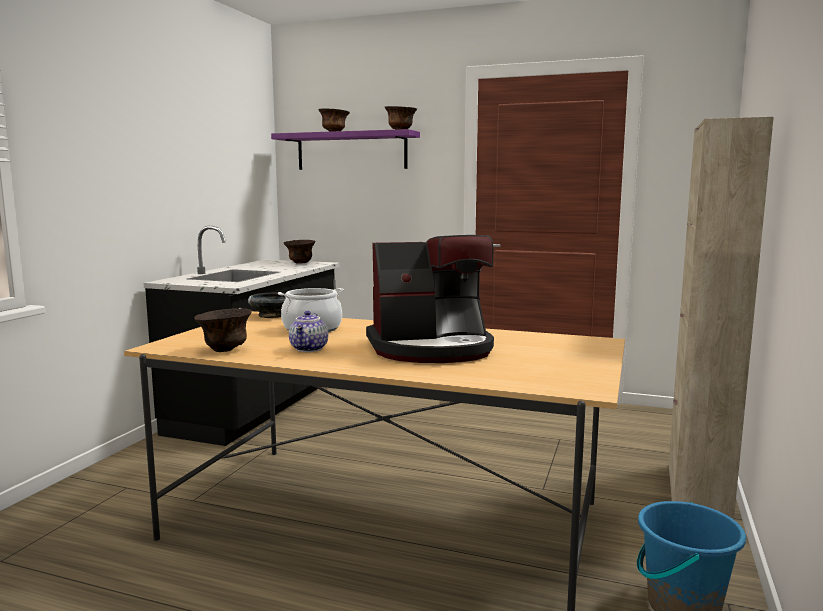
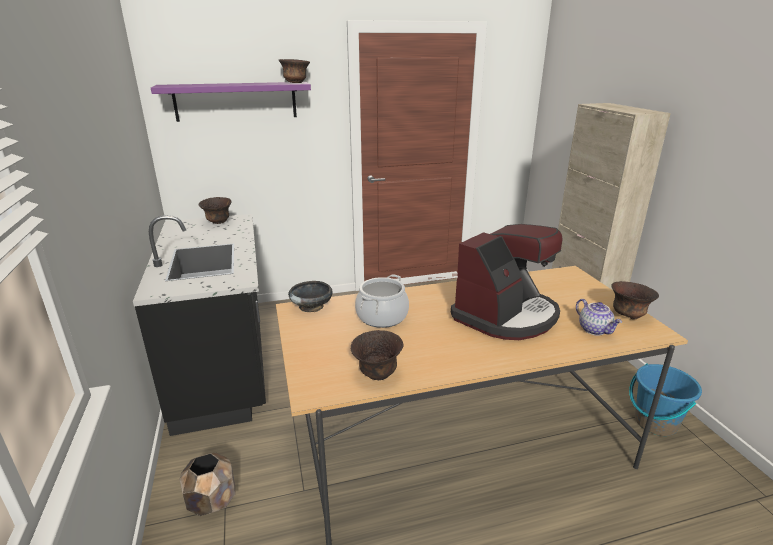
camera: 35 degrees left, 15 degrees up
teapot [289,311,329,352] -> teapot moved to [576,299,622,336]
brown bowl [318,108,350,132] -> brown bowl moved to [611,281,659,319]
none -> brown planter [180,452,236,516]

